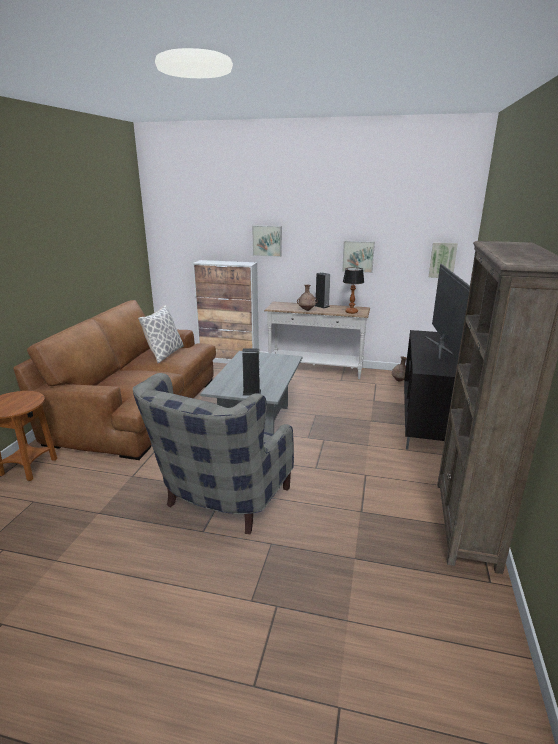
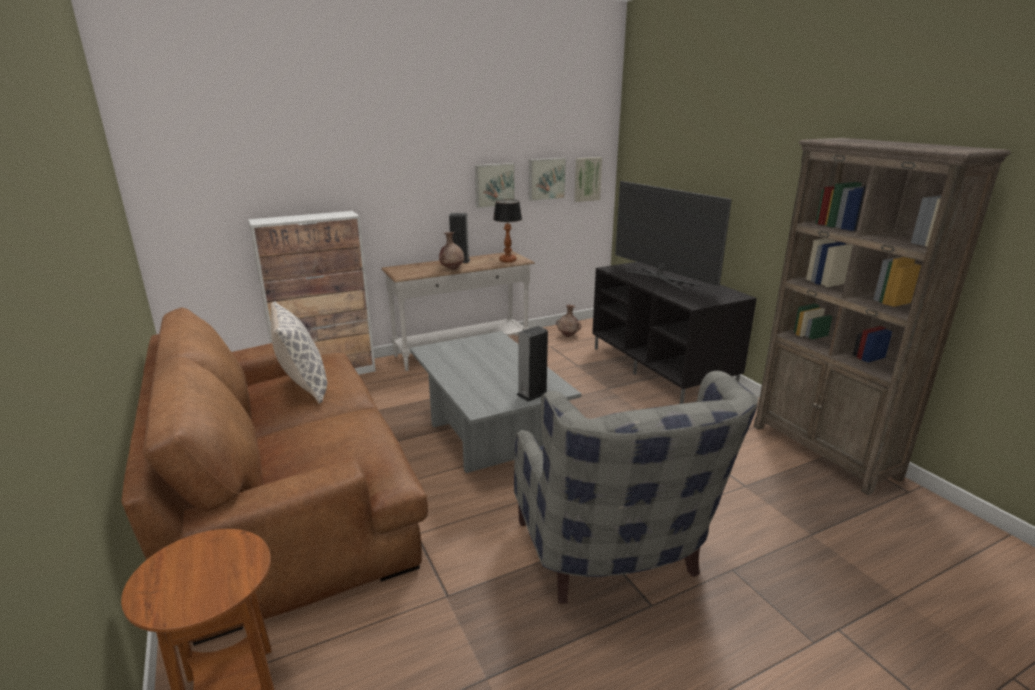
camera: 40 degrees left, 0 degrees up
picture [252,226,282,257] -> picture moved to [529,158,566,201]

